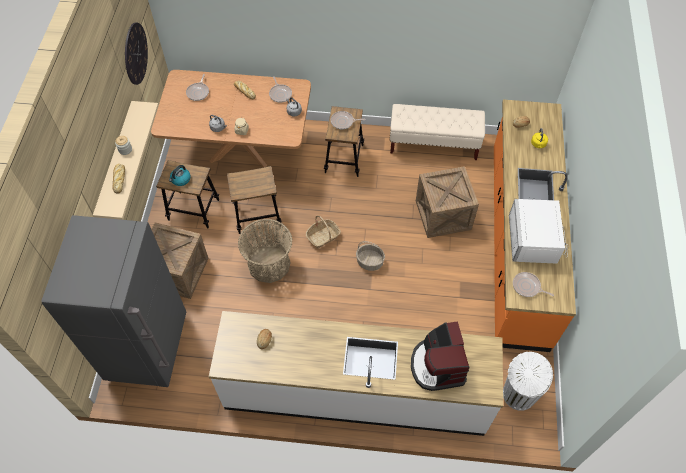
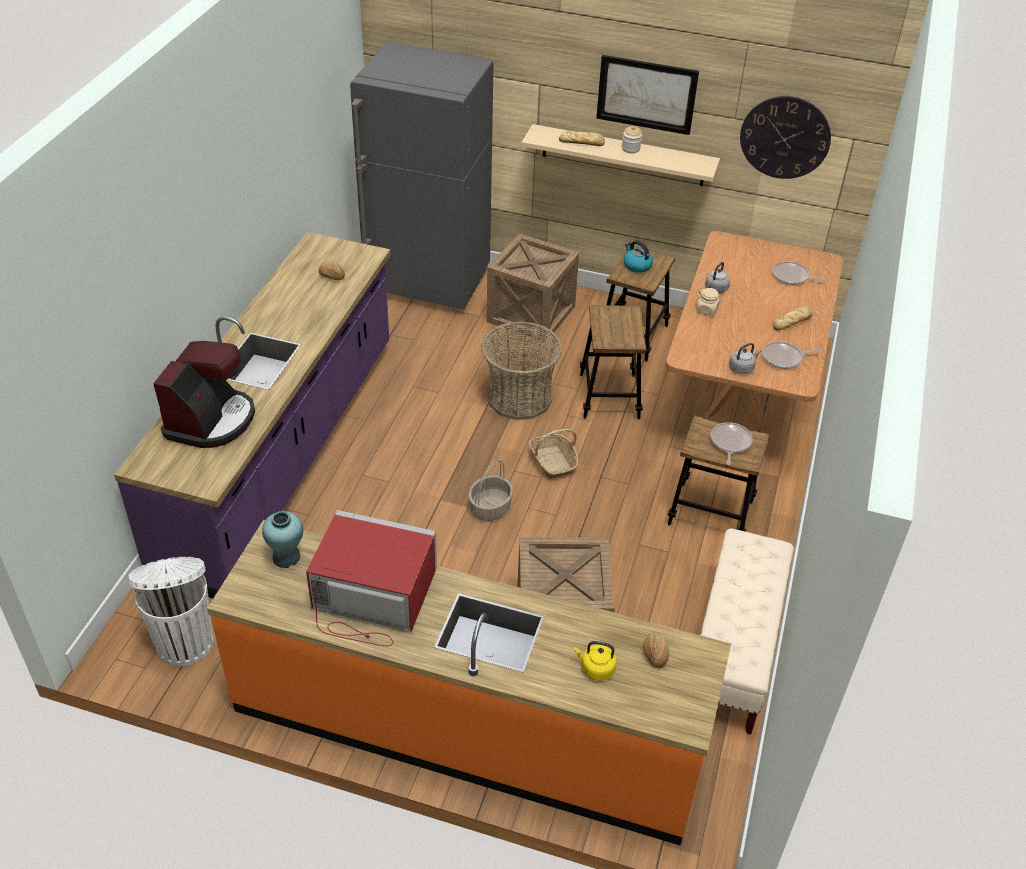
camera: 100 degrees right, 15 degrees down
white counter [209,311,503,436] -> purple counter [114,232,391,599]
coffee machine [411,321,470,391] -> coffee machine turned 105 degrees clockwise [153,341,255,448]
white microwave [509,199,568,264] -> red microwave [306,510,437,646]
frying pan [513,272,554,297] -> turquoise vase [262,511,303,568]
none -> picture [596,55,699,135]

